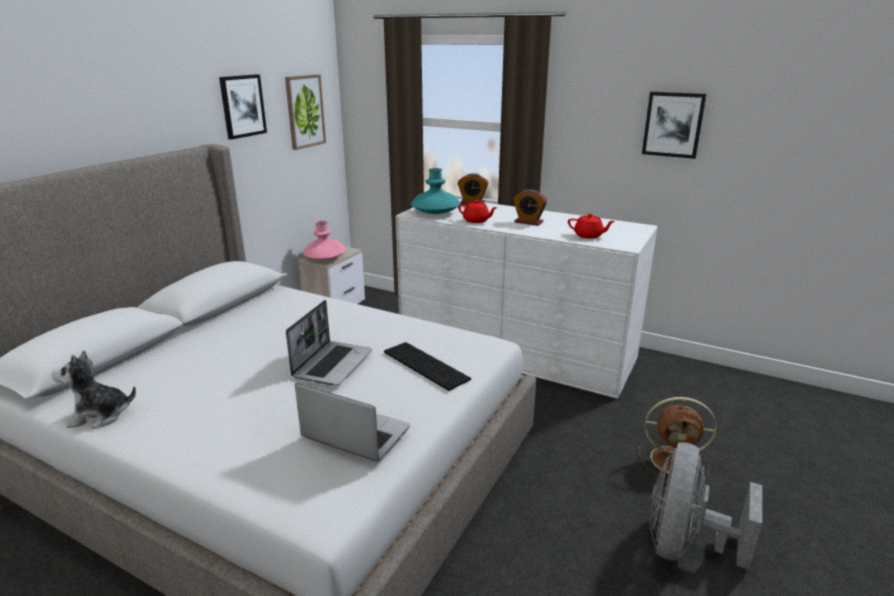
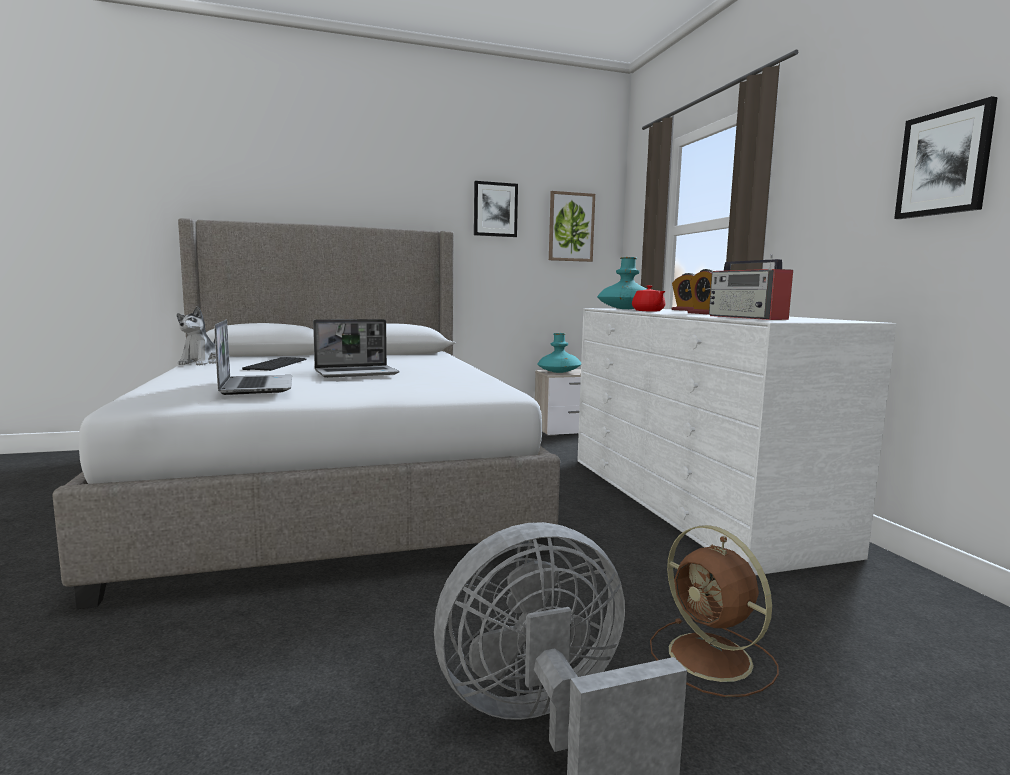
camera: 45 degrees right, 15 degrees down
plush toy [52,351,136,429] -> plush toy turned 120 degrees counterclockwise [177,306,216,365]
pink vase [303,221,346,261] -> turquoise vase [537,333,581,373]
keyboard [384,342,471,391] -> keyboard moved to [242,357,306,371]
red teapot [568,214,615,239] -> radio [709,255,793,320]

